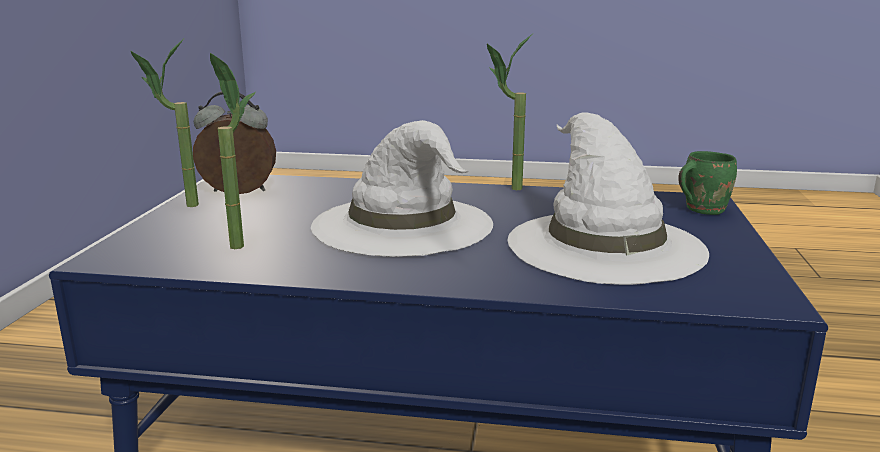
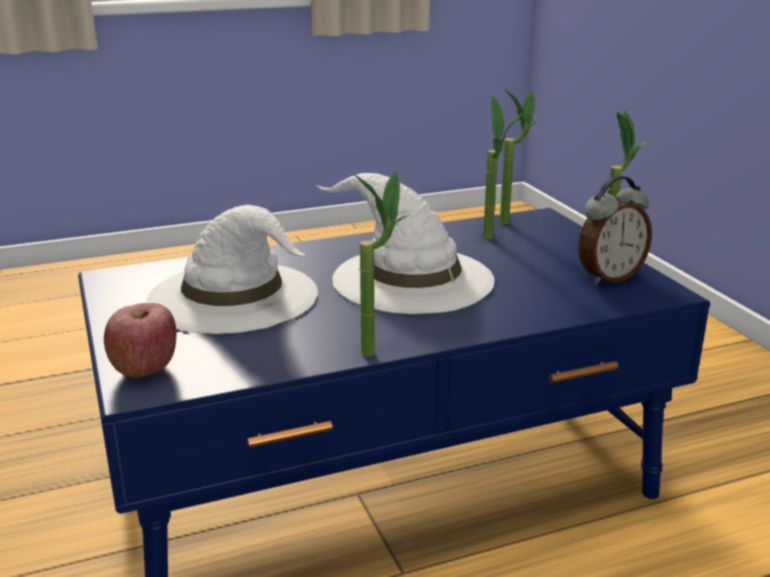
camera: 150 degrees right, 5 degrees up
green mug [678,151,737,215] -> apple [104,303,176,377]
none -> potted plant [500,88,541,224]

